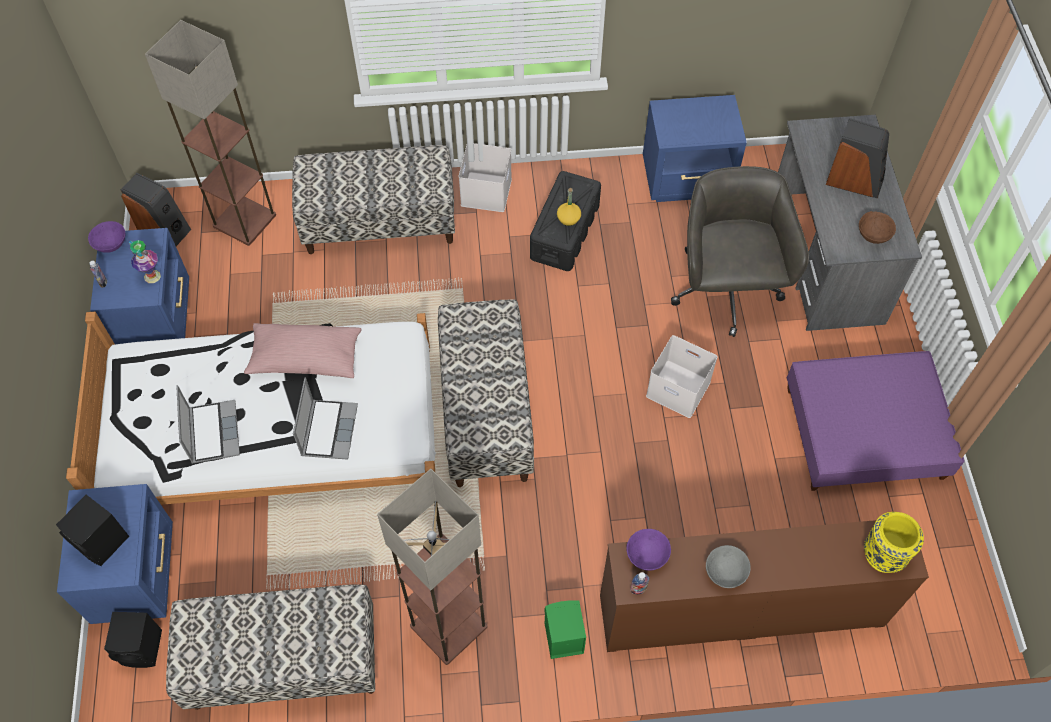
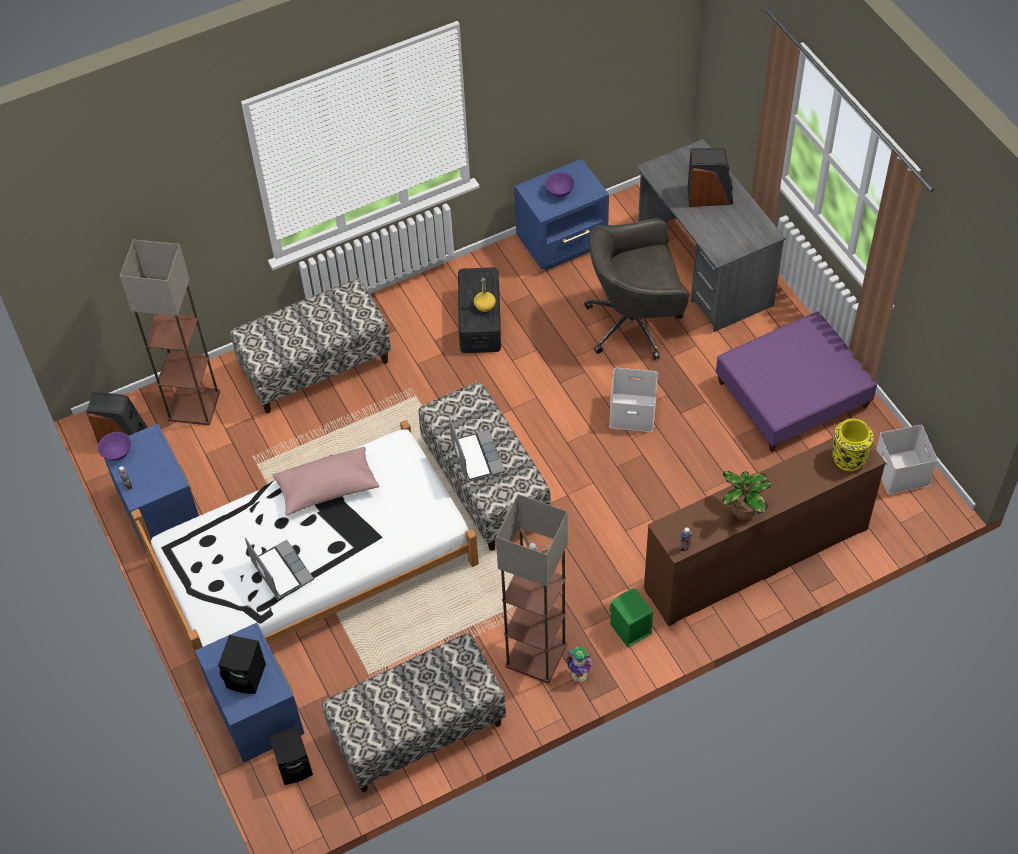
camera: 20 degrees left, 5 degrees down
vase [129,240,161,283] -> vase moved to [567,647,593,682]
laptop [293,377,358,460] -> laptop moved to [449,417,505,483]
white storage box [459,143,512,212] -> white storage box moved to [876,425,938,494]
purple bowl [626,529,671,571] -> purple bowl moved to [545,172,575,197]
grey office chair [671,166,809,337] -> grey office chair turned 75 degrees counterclockwise [584,218,689,360]
grey bowl [706,545,751,588] -> potted plant [722,471,771,521]
brown bowl [859,211,896,244] -> none

